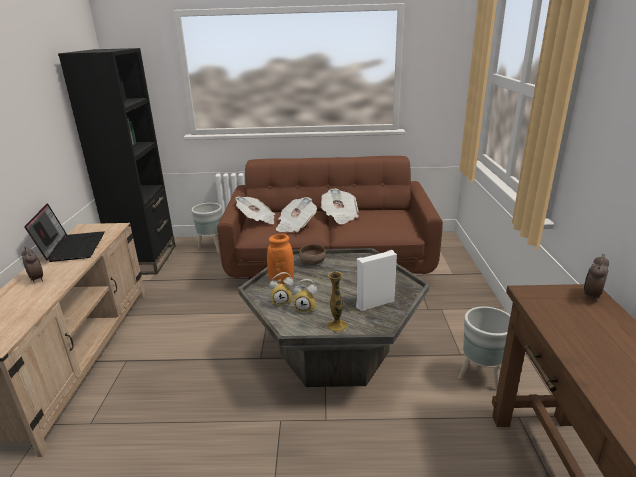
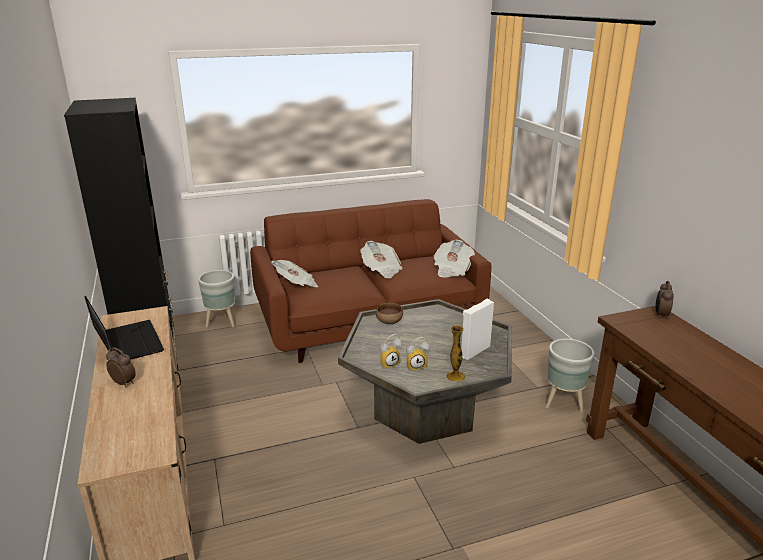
camera: 20 degrees left, 0 degrees up
orange vase [267,234,294,284] -> none
newspaper [276,197,317,232] -> newspaper moved to [434,240,475,278]

